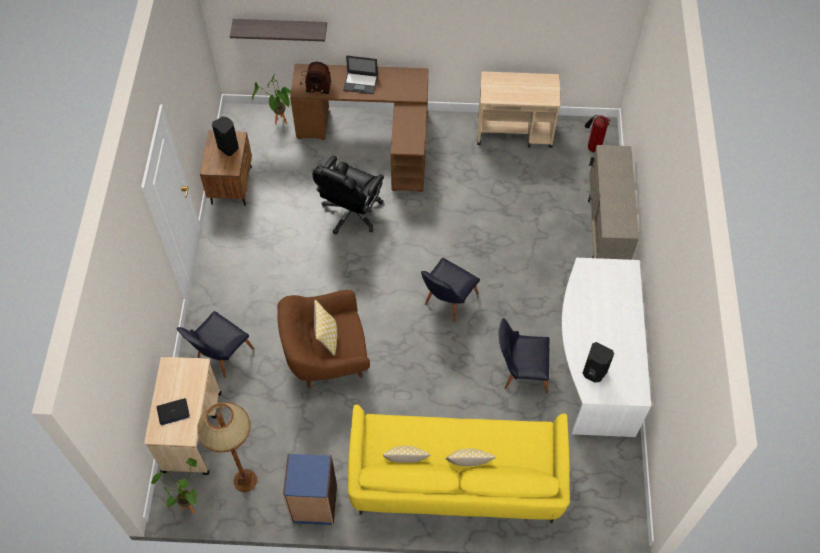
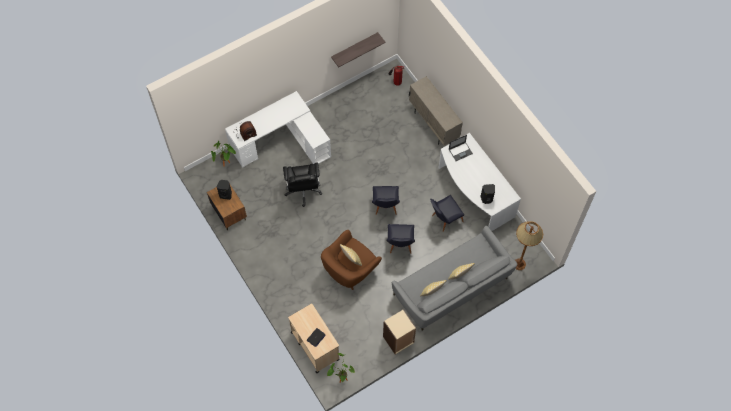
camera: 35 degrees left, 5 degrees up
black chair [177,311,254,378] -> black chair moved to [387,224,415,254]
brown floor lamp [197,402,257,492] -> brown floor lamp moved to [515,221,543,270]
shelf [230,19,327,41] -> shelf moved to [331,32,385,68]
blue bookcase [283,454,337,525] -> beige bookcase [383,309,416,355]
brown desk [290,64,428,192] -> white desk [225,91,331,167]
laptop [343,55,378,94] -> laptop moved to [449,135,473,161]
yellow sofa [348,405,570,523] -> grey sofa [392,226,517,330]
beige cart [477,72,561,148] -> none

